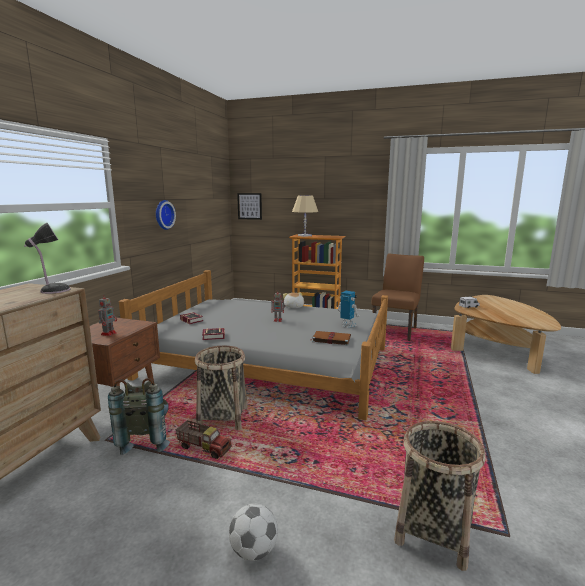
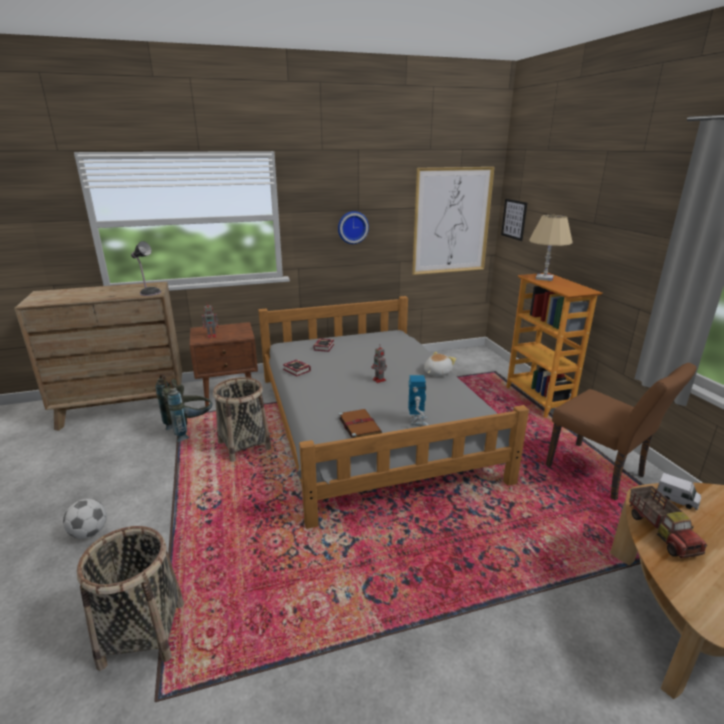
camera: 55 degrees right, 10 degrees up
toy truck [176,420,232,459] -> toy truck moved to [629,486,707,558]
brown chair [371,254,424,341] -> brown chair turned 60 degrees clockwise [546,363,697,501]
none -> picture [412,167,495,275]

